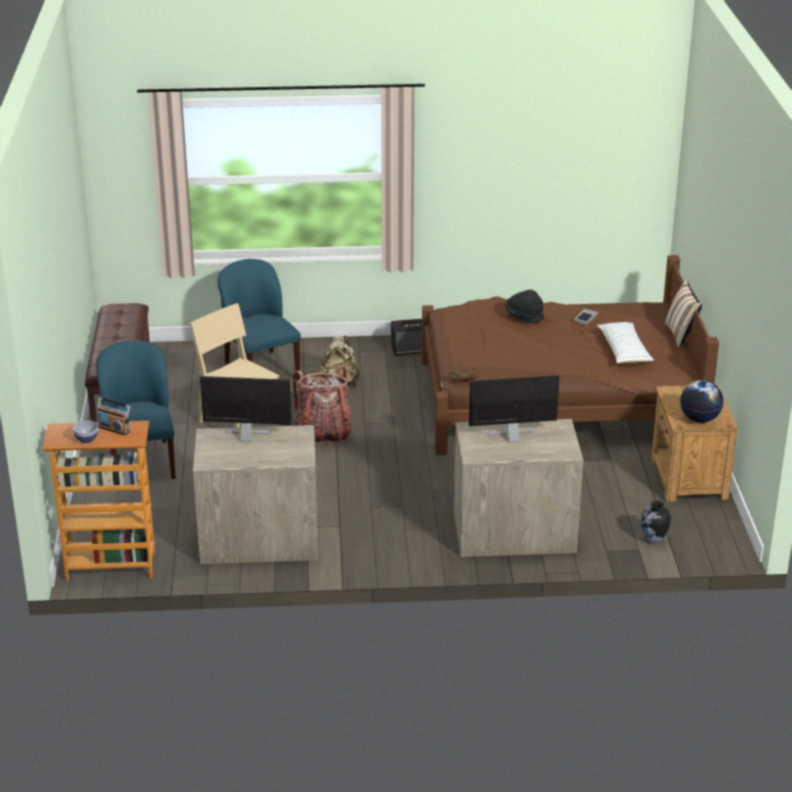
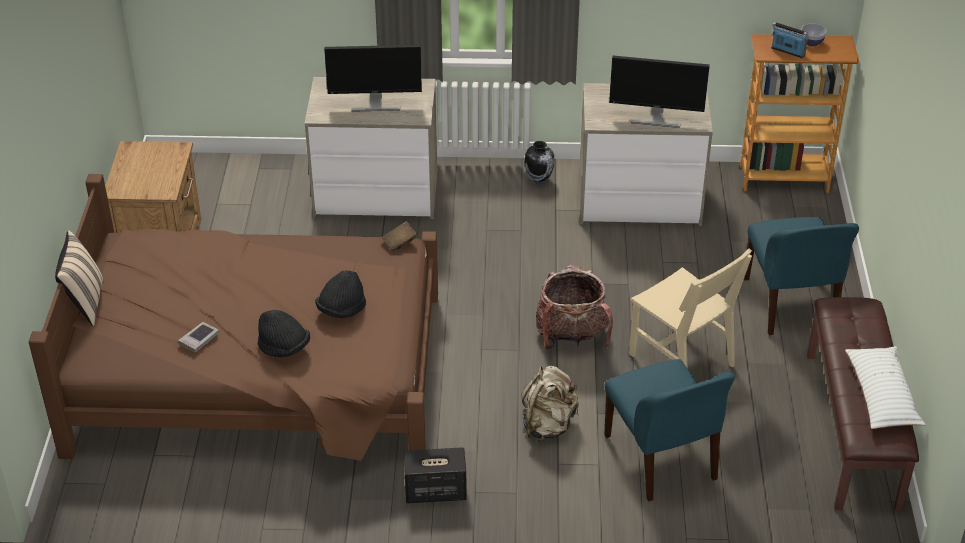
camera: 175 degrees left, 10 degrees up
white pillow [597,322,654,364] -> white pillow moved to [845,346,925,429]
vase [641,501,671,544] -> vase moved to [525,141,554,184]
globe [680,380,724,423] -> none
none -> black hat [315,270,366,318]

